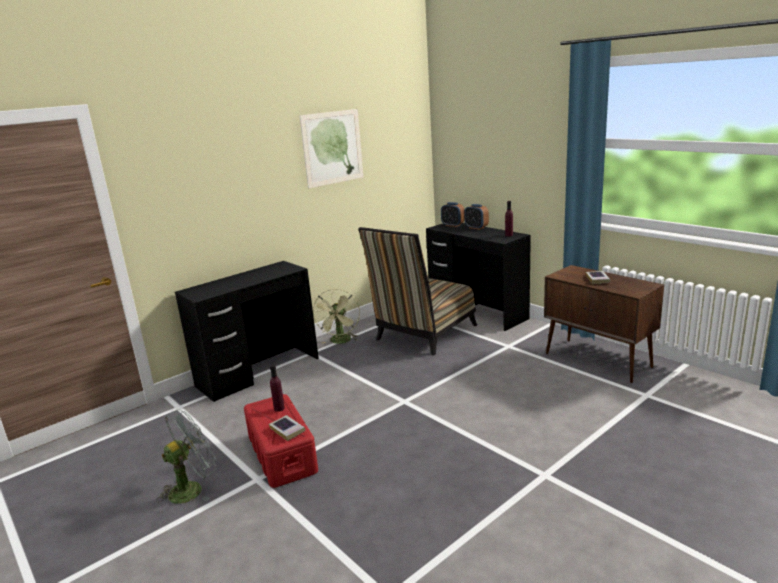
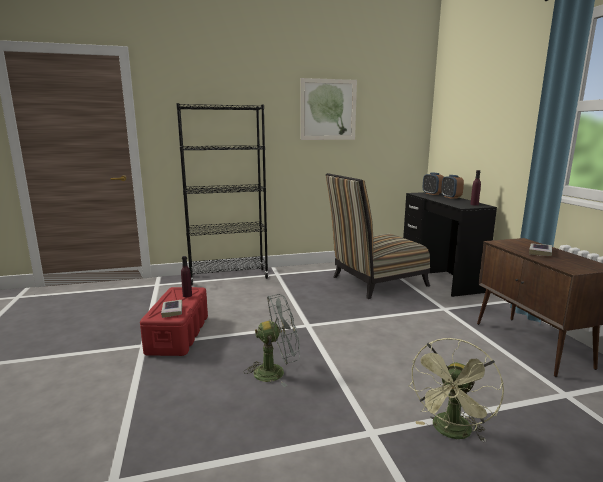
camera: 25 degrees right, 5 degrees down
grey fan [156,409,216,504] -> grey fan moved to [244,294,300,387]
black desk [175,261,319,402] -> black bookcase [176,103,269,286]
green fan [312,289,360,344] -> green fan moved to [409,338,504,442]

